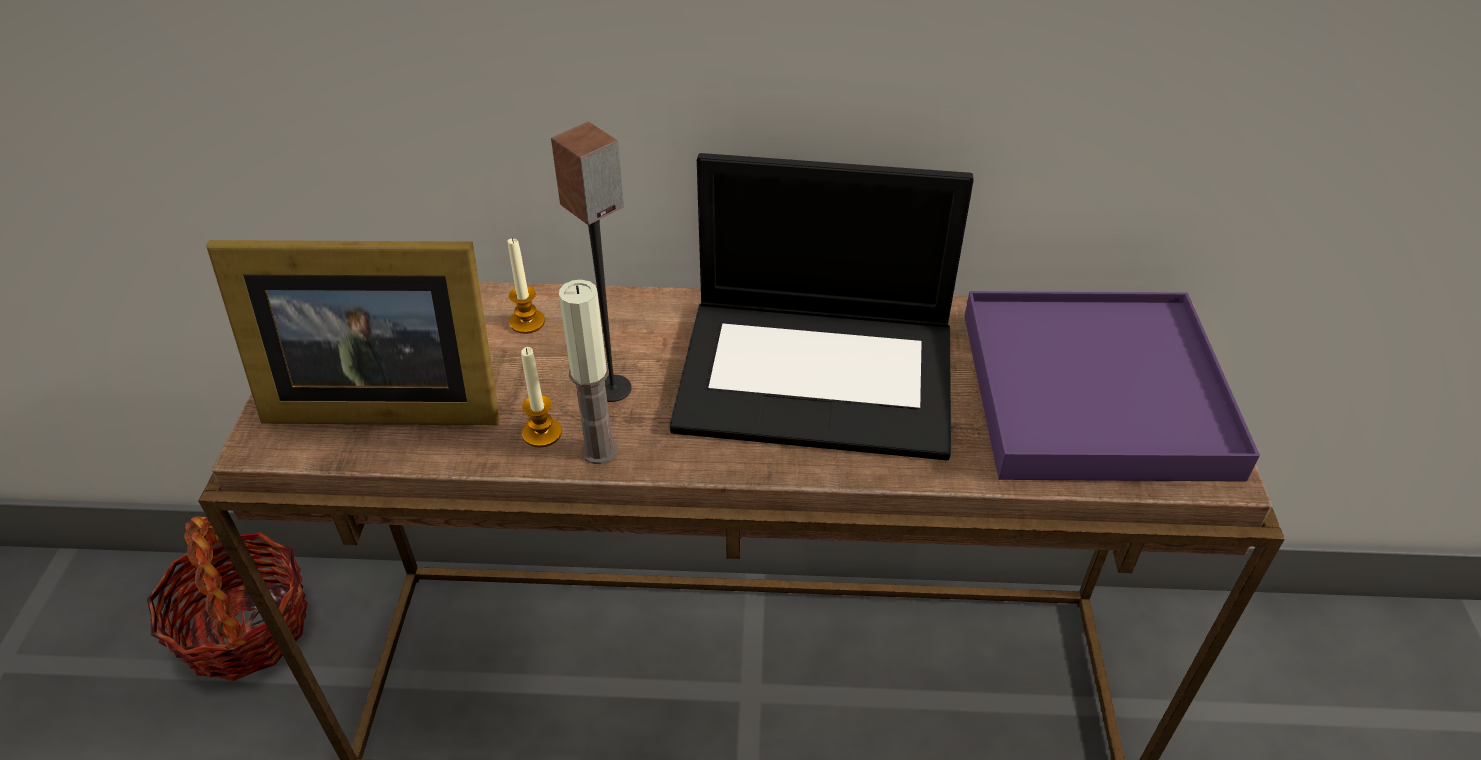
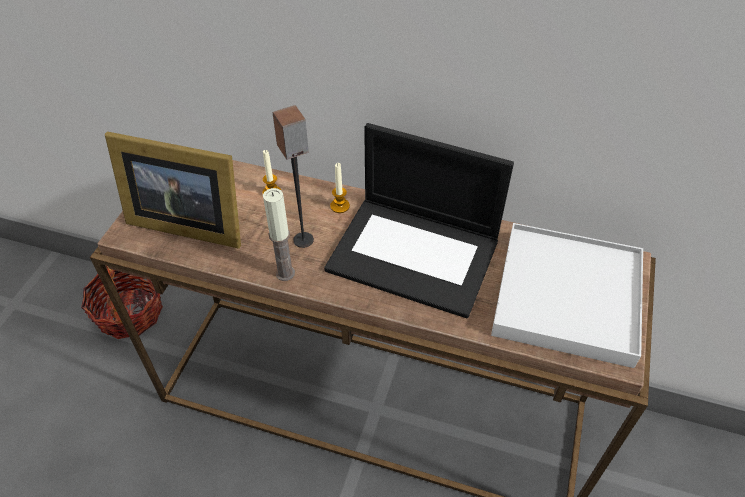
camera: 15 degrees right, 5 degrees up
candle [521,347,562,448] -> candle moved to [330,163,350,213]
purple tray [965,291,1260,482] -> white tray [491,223,643,368]

